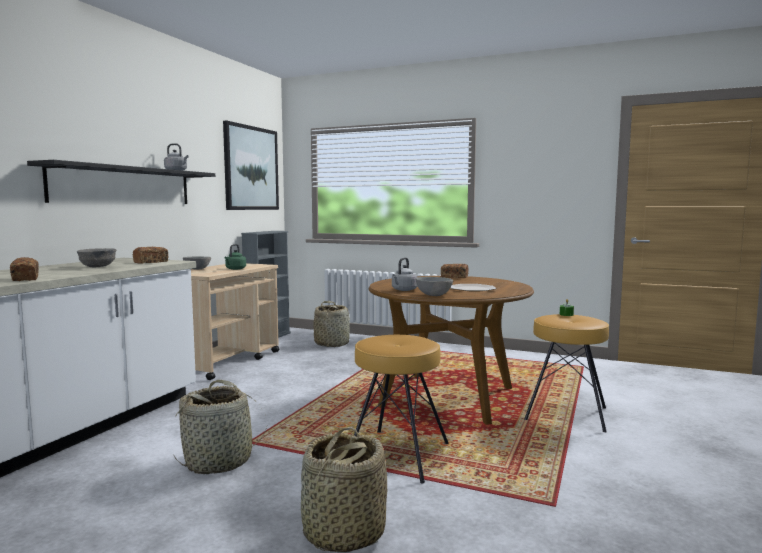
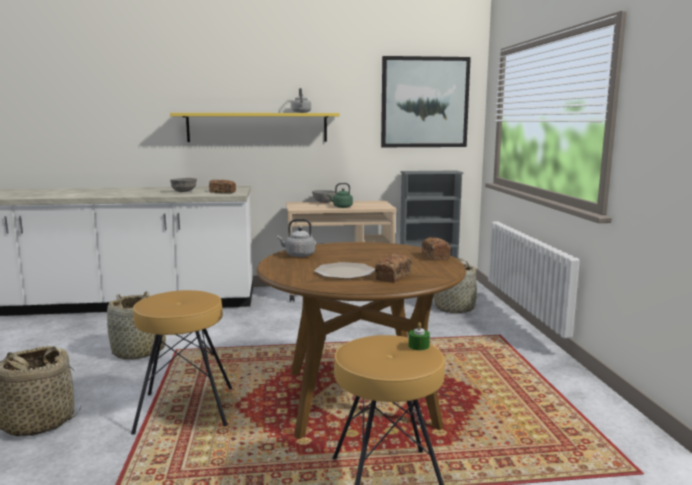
camera: 60 degrees right, 5 degrees up
bread [10,257,39,281] -> bread moved to [375,253,412,283]
black shelf [27,160,215,204] -> yellow shelf [170,113,340,142]
grey bowl [416,277,453,296] -> none

